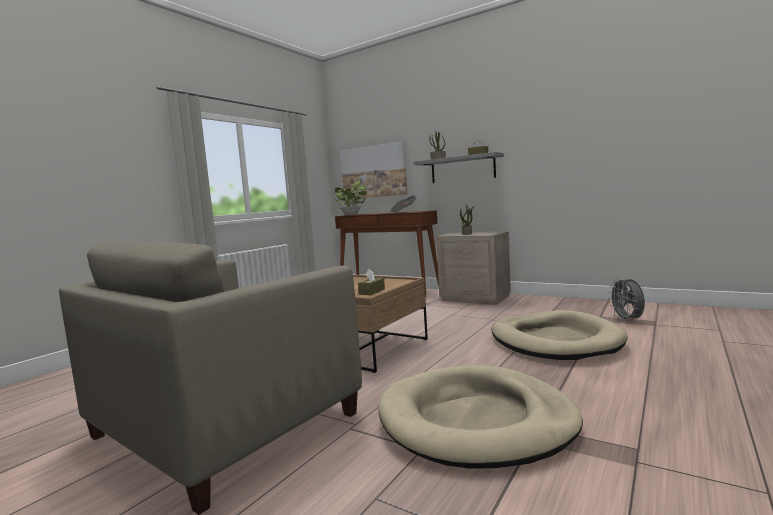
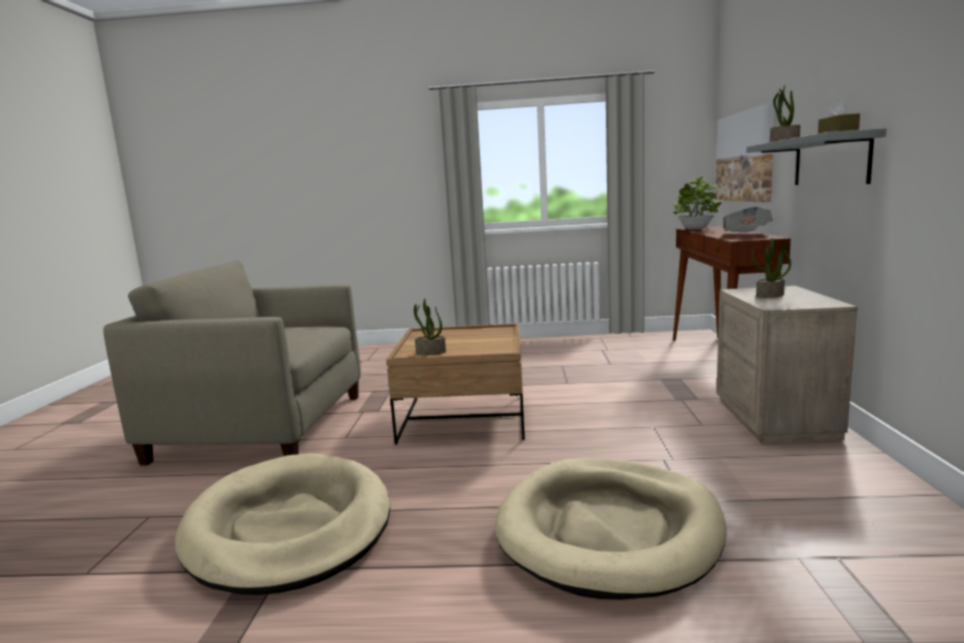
camera: 60 degrees right, 5 degrees up
brown tissue box [358,269,385,295] -> potted plant [414,298,446,355]
grey fan [608,277,645,322] -> none

